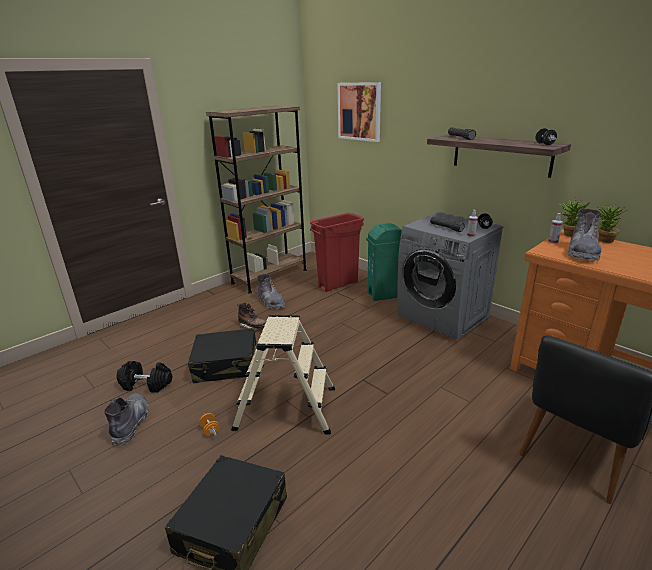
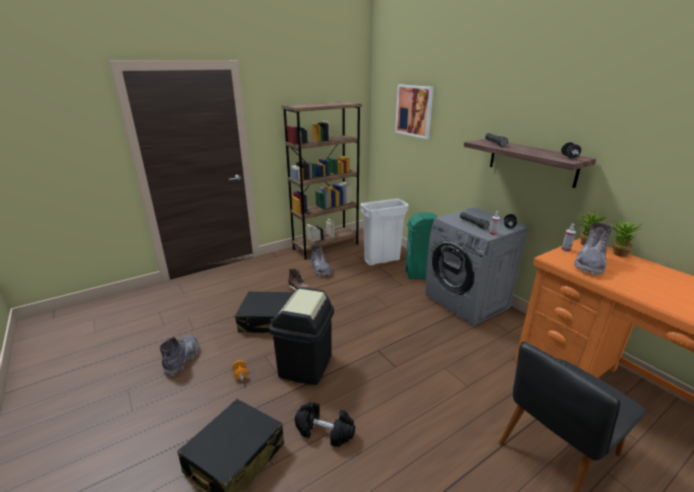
camera: 10 degrees right, 0 degrees up
black dumbbell [117,361,172,393] -> black dumbbell moved to [295,402,355,447]
beige step ladder [231,315,335,435] -> black trash can [269,287,334,385]
red trash can [310,213,364,292] -> white trash can [360,199,409,266]

